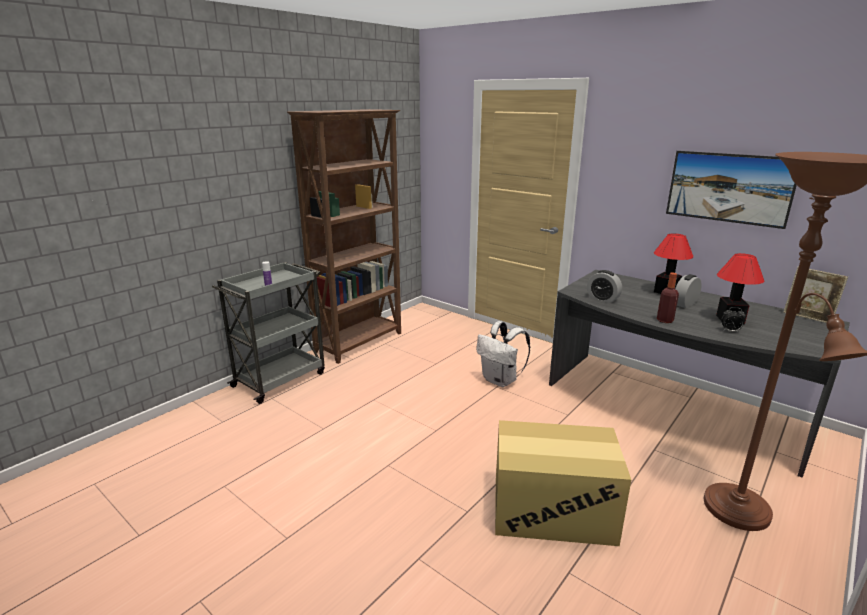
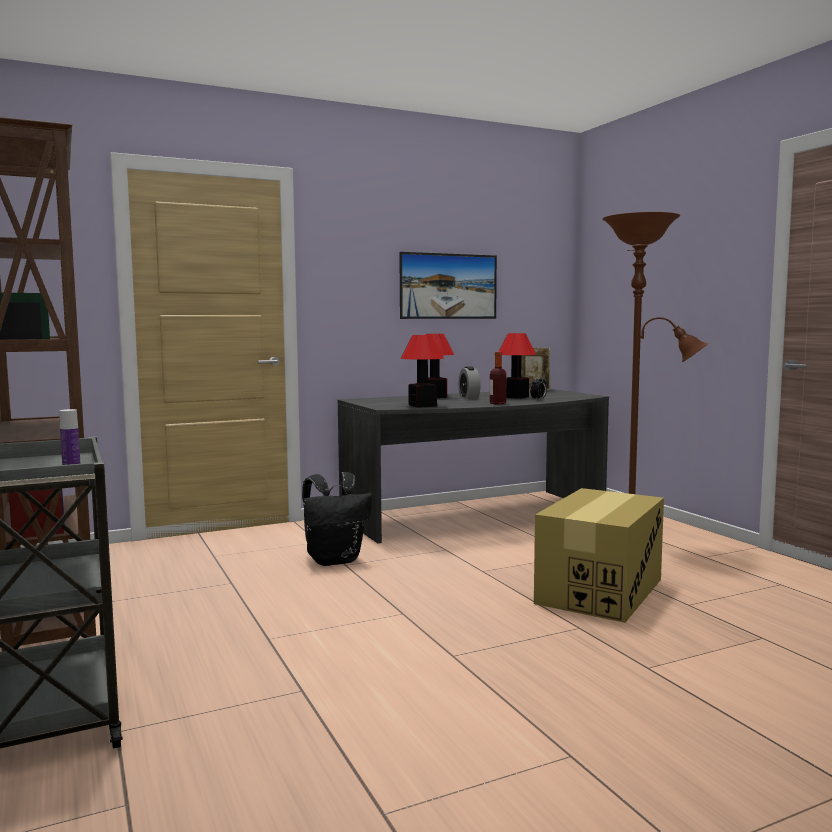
camera: 65 degrees left, 15 degrees down
white backpack [476,321,530,387] -> black backpack [302,472,372,566]
alarm clock [587,270,622,303] -> table lamp [401,335,444,408]

